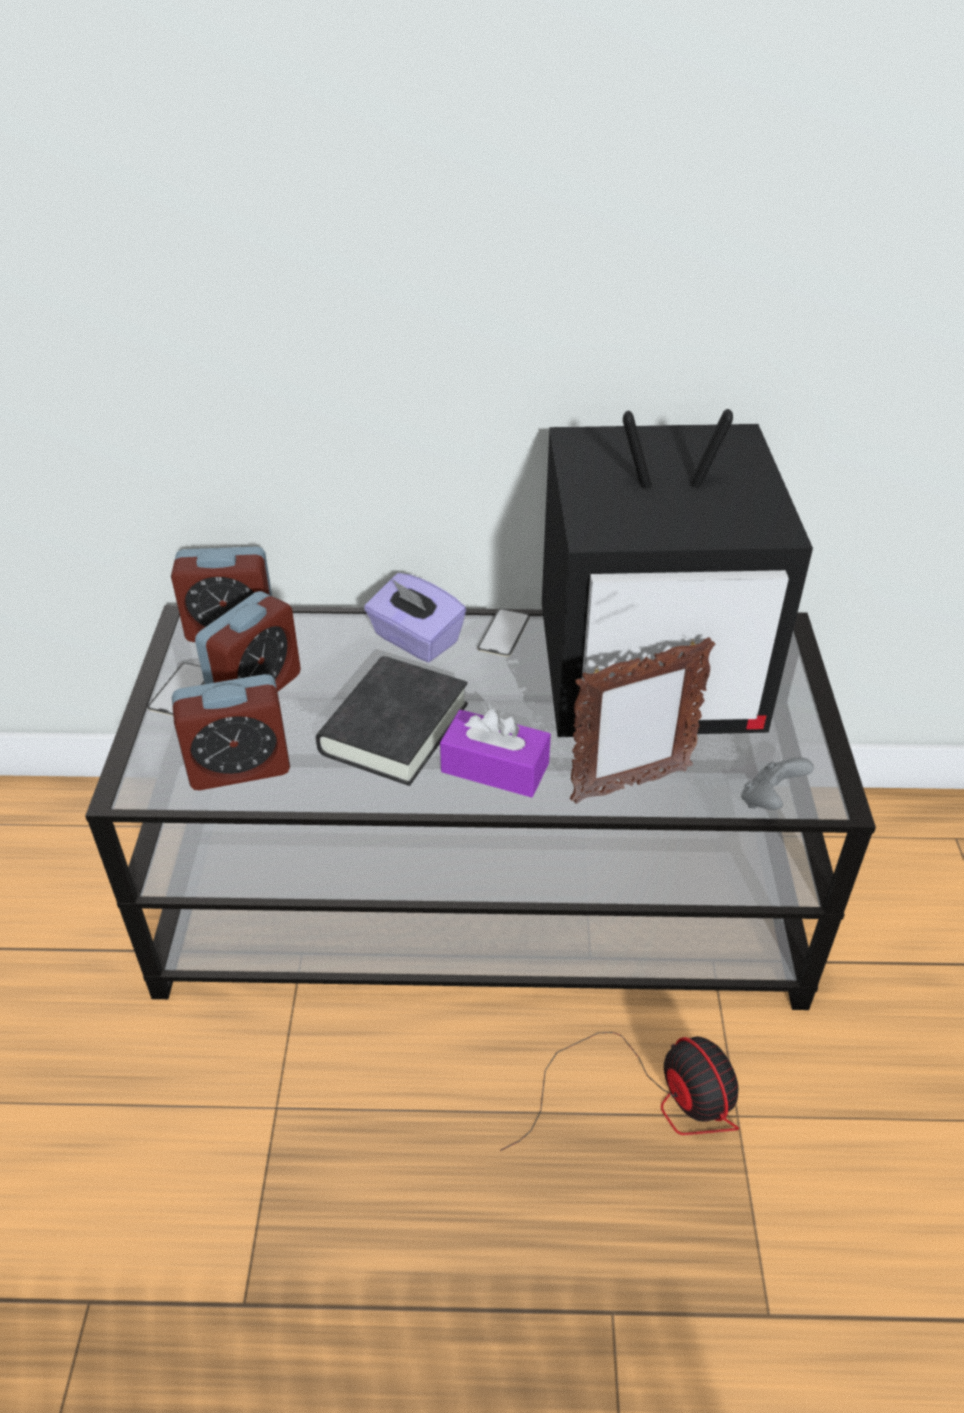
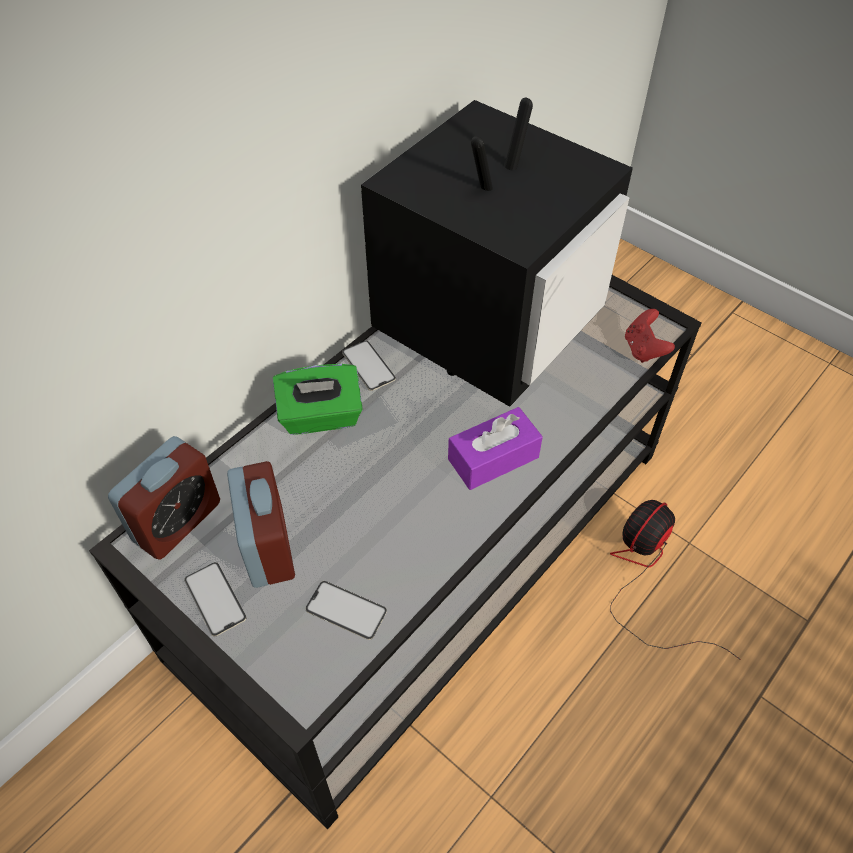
camera: 50 degrees left, 10 degrees up
alarm clock [172,674,290,790] -> phone [305,581,387,640]
black book [316,656,468,786] -> none
purple tissue box [364,573,466,662] -> green tissue box [273,364,363,435]
fan [500,1032,739,1151] -> fan turned 60 degrees counterclockwise [610,500,741,660]
picture frame [570,637,715,804] -> none
grey game controller [741,757,814,810] -> red game controller [625,309,675,363]

